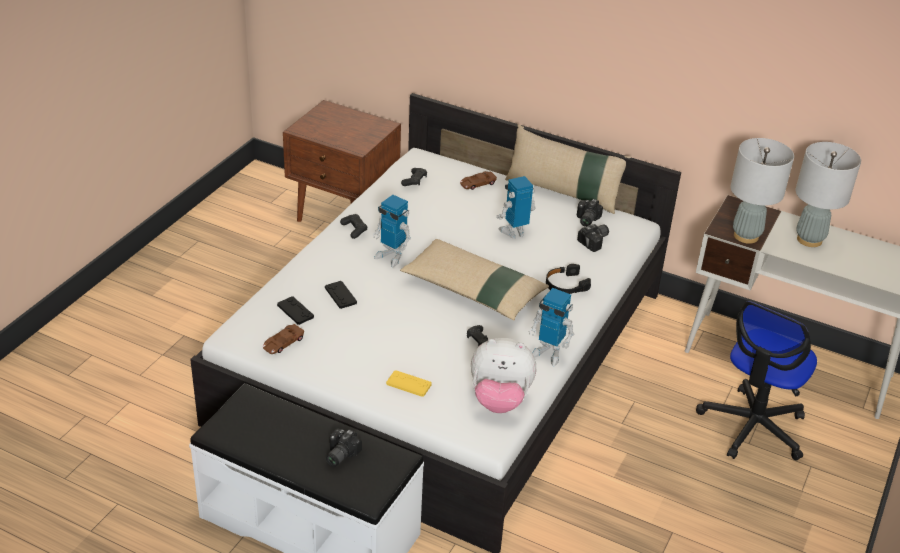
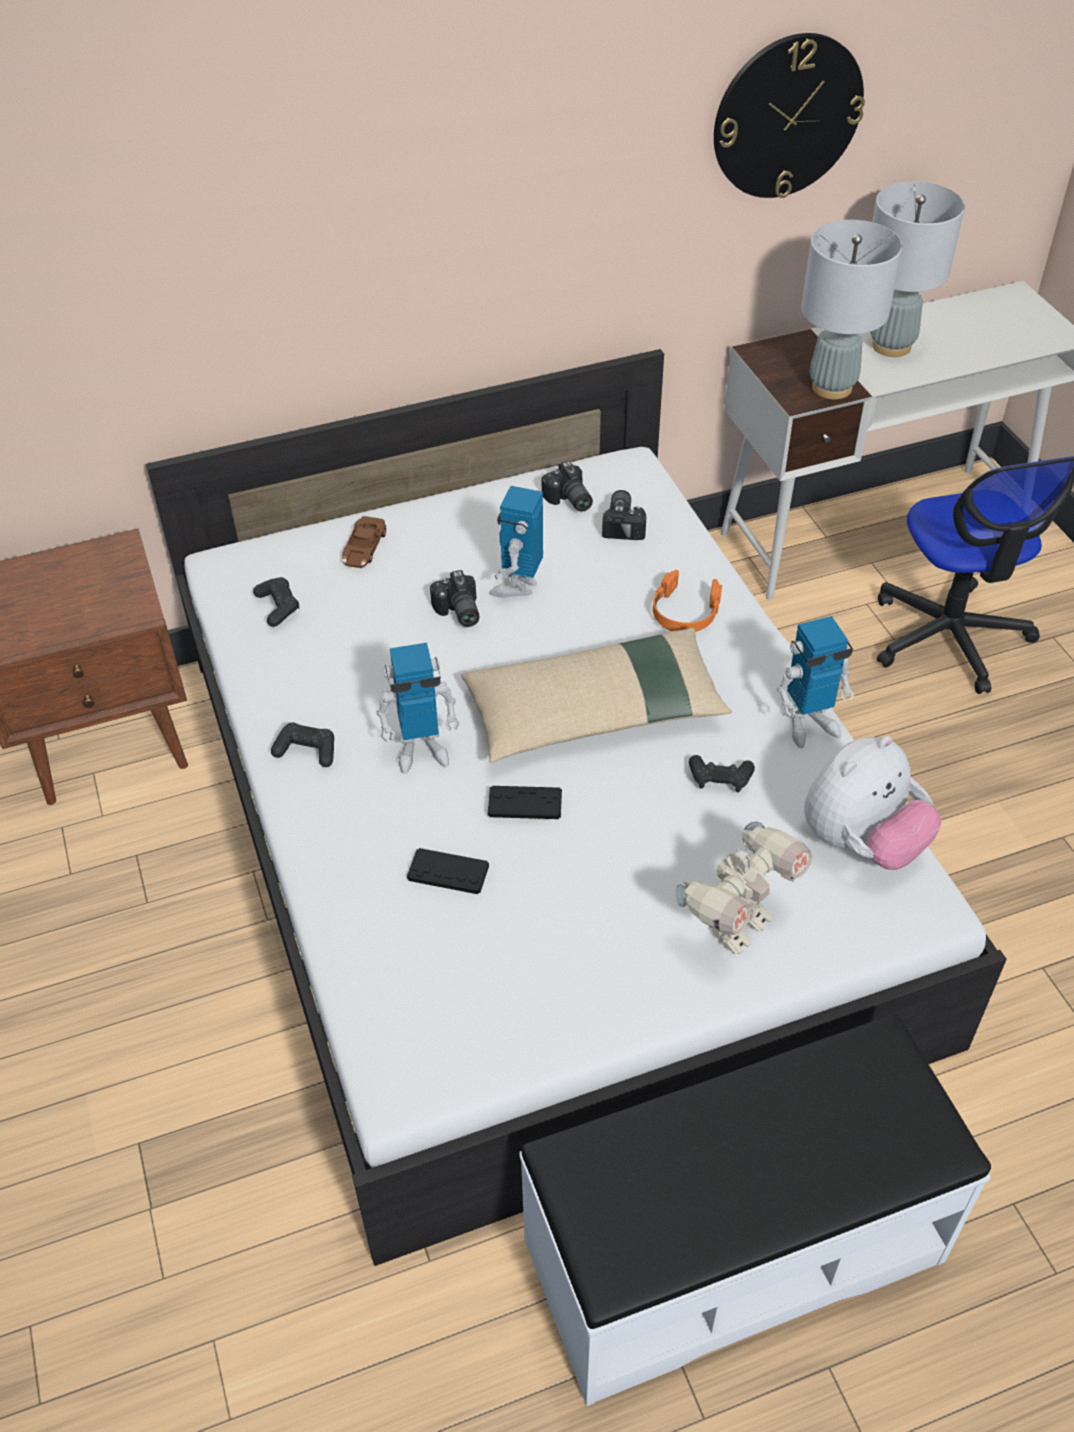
camera: 45 degrees left, 10 degrees up
brown toy car [263,324,304,354] -> none
black game controller [277,297,314,325] -> black game controller moved to [488,786,562,819]
camera [326,428,362,467] -> camera moved to [430,570,480,627]
yellow game controller [386,370,432,397] -> toy robot [676,821,812,954]
beige pillow [505,124,631,214] -> none
black headphones [546,264,591,294] -> orange headphones [653,570,722,632]
none -> wall clock [714,33,865,198]

